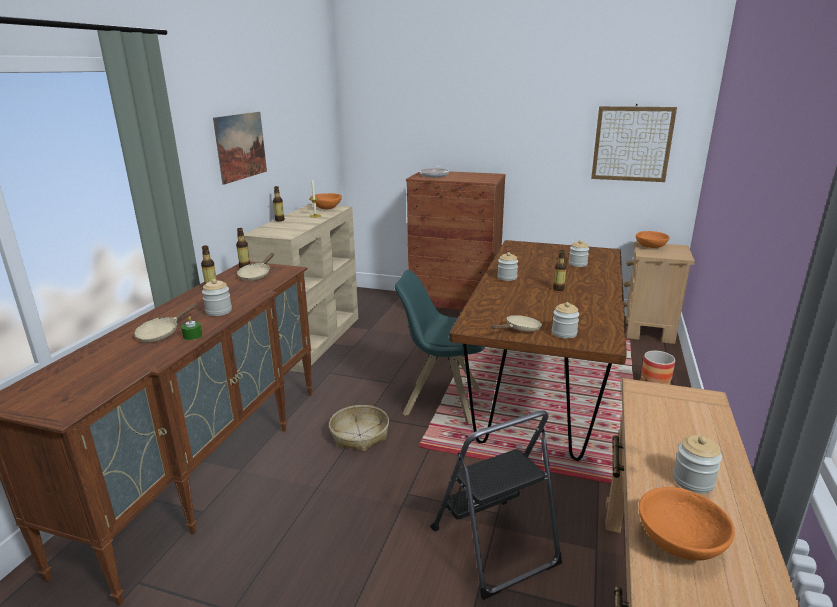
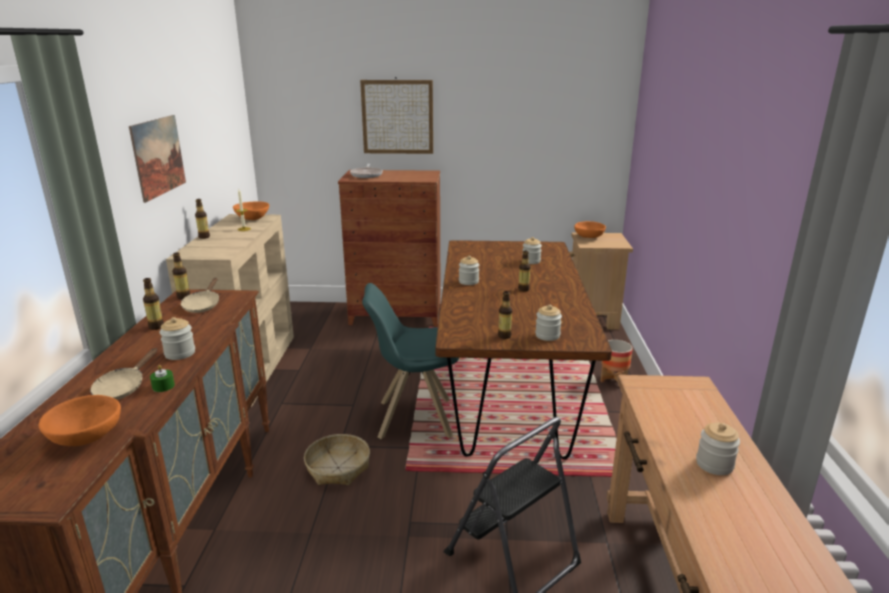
camera: 15 degrees left, 0 degrees up
beige frying pan [491,315,542,332] -> bottle [498,291,512,339]
picture [591,104,677,182] -> picture moved to [360,77,433,154]
orange bowl [639,487,735,560] -> orange bowl moved to [39,395,121,446]

